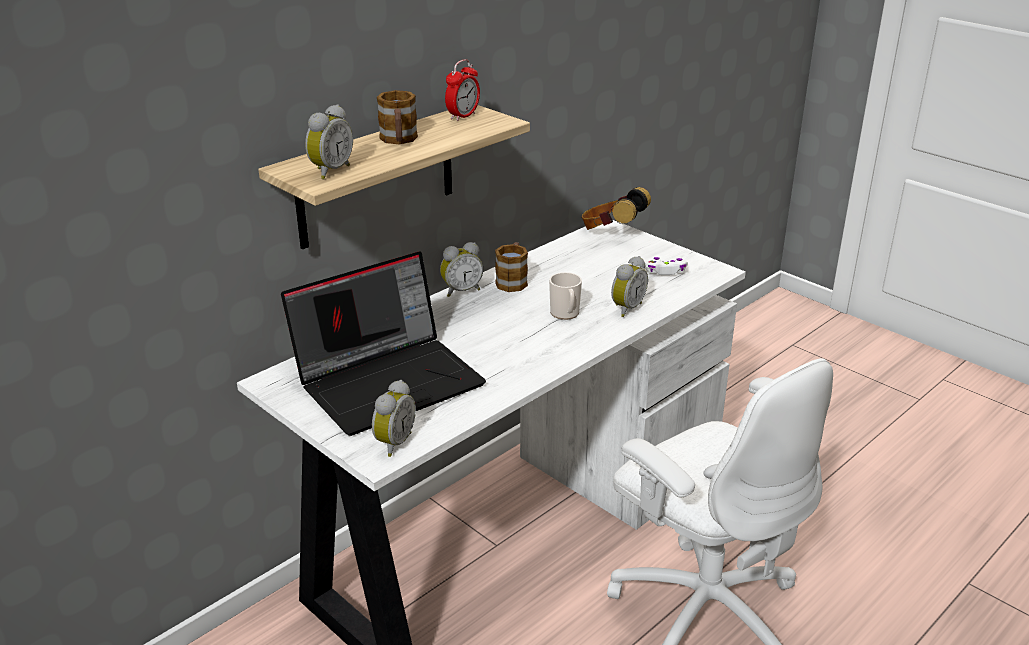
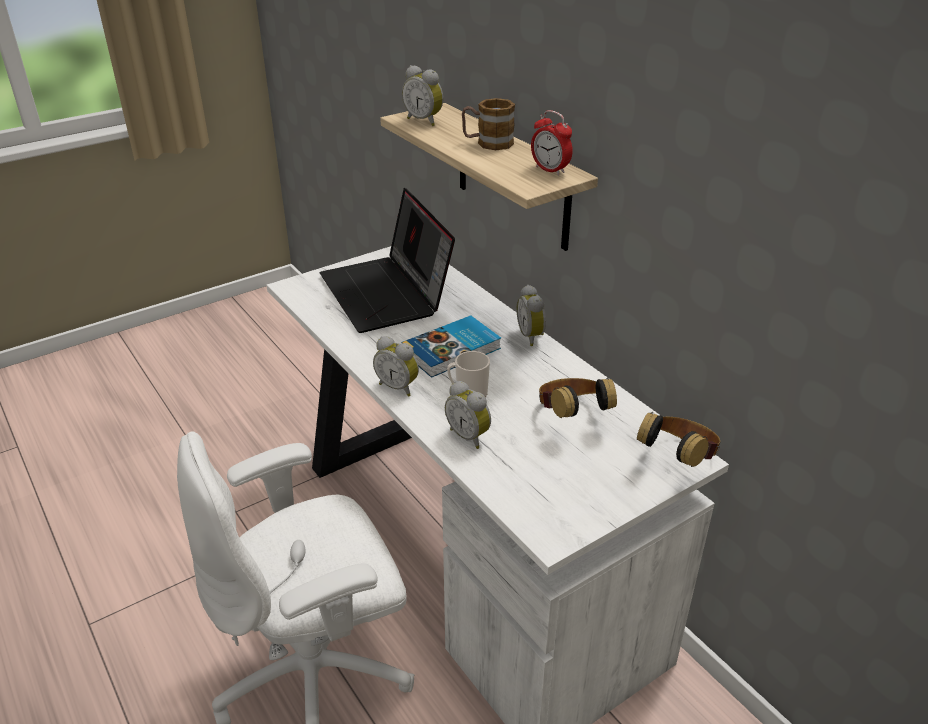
camera: 100 degrees right, 5 degrees up
alarm clock [372,380,416,457] -> alarm clock moved to [373,336,419,397]
mug [495,242,528,292] -> none
white game controller [641,257,688,275] -> none
none -> book [402,315,501,378]
none -> headphones [539,378,617,418]

